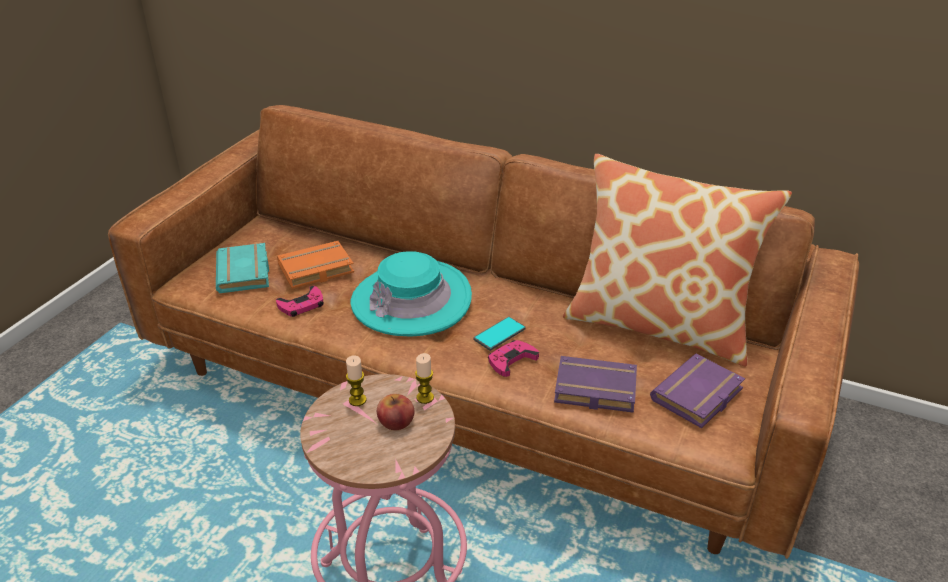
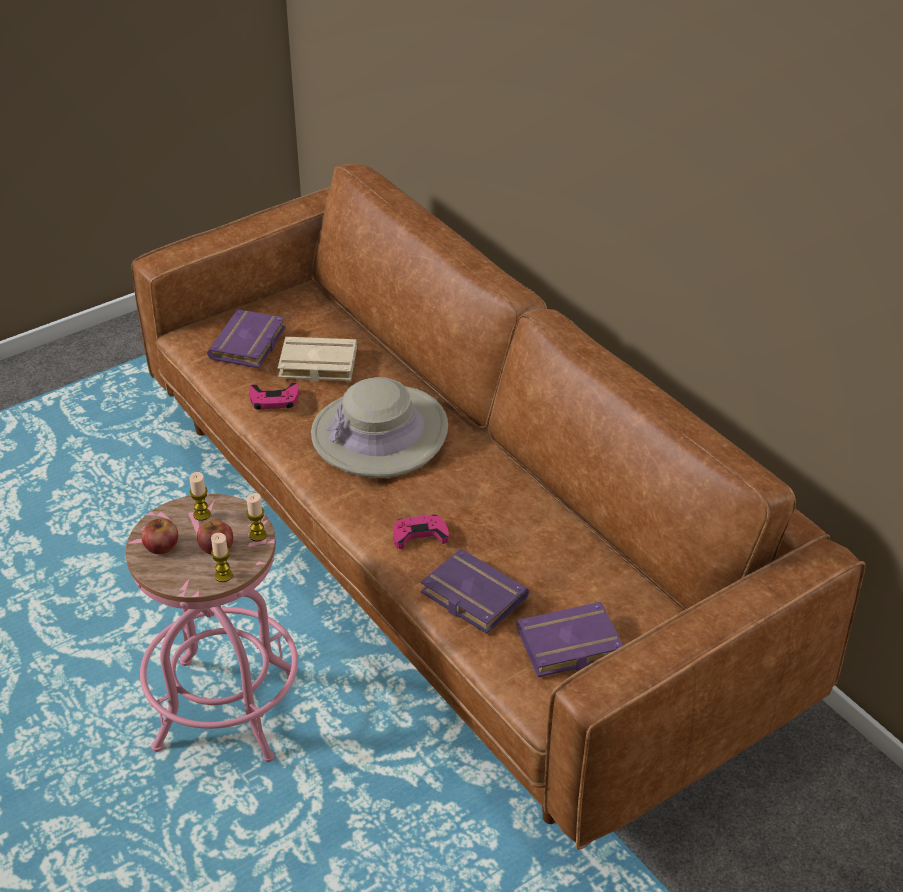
camera: 30 degrees right, 5 degrees up
turquoise book [216,243,269,293] -> purple book [207,309,285,368]
orange book [277,241,354,289] -> beige book [278,337,357,382]
turquoise hat [351,251,472,337] -> beige hat [311,377,448,478]
phone [473,317,526,351] -> none
pillow [563,154,792,367] -> none
none -> apple [141,519,178,554]
none -> candle [211,533,233,582]

